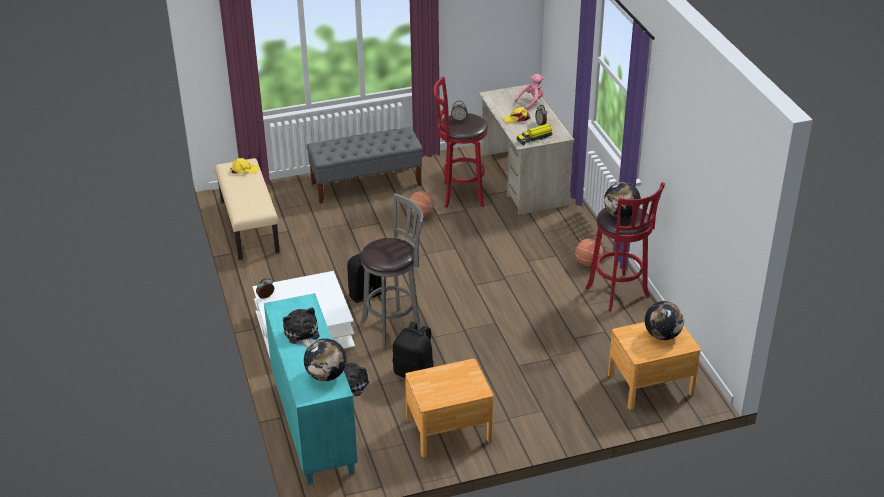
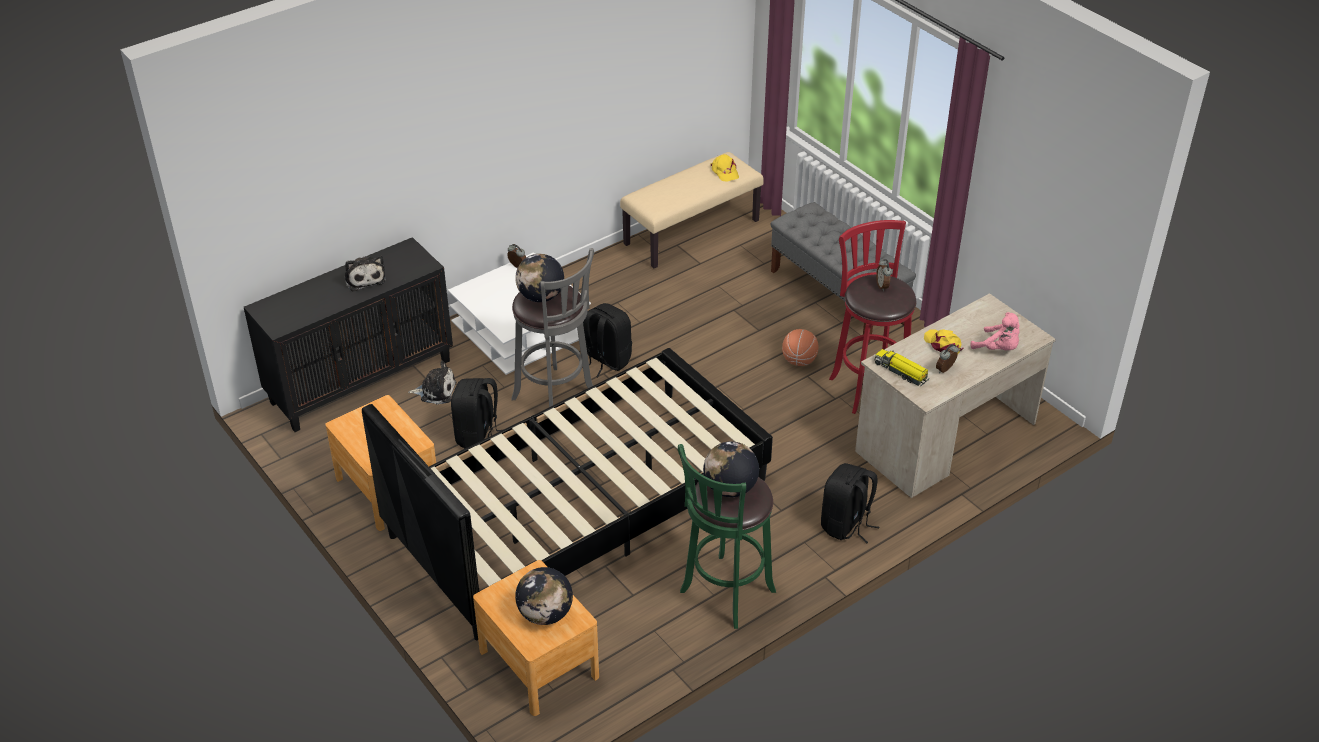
camera: 70 degrees right, 5 degrees up
turquoise cabinet [264,293,358,485] -> black cabinet [244,237,453,432]
plush toy [283,307,319,348] -> plush toy turned 105 degrees clockwise [344,255,386,291]
globe [304,339,347,381] -> globe moved to [515,254,564,302]
basketball [575,239,603,266] -> none
red stool [585,182,665,312] -> green stool [678,444,776,629]
none -> black bed [362,348,773,640]
none -> black backpack [821,463,879,543]

